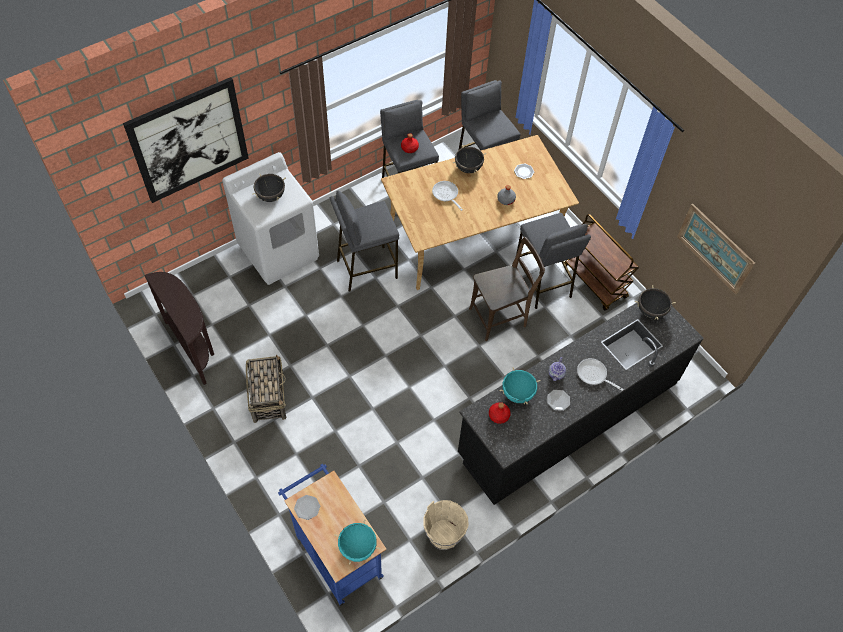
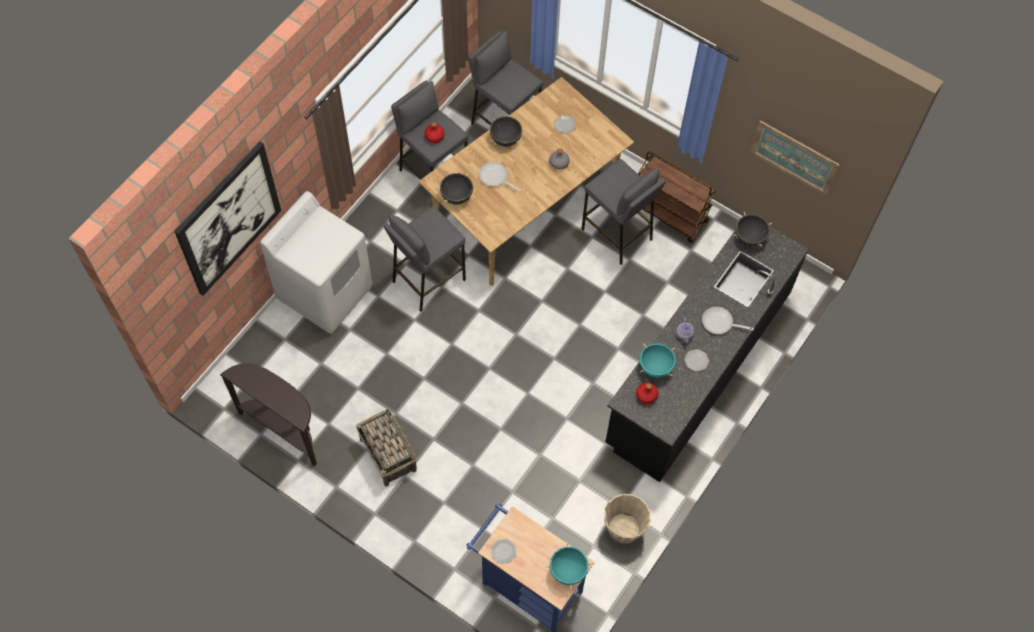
camera: 20 degrees left, 5 degrees up
black cooking pot [252,173,286,202] -> black cooking pot moved to [439,173,474,204]
brown chair [469,237,545,341] -> none

